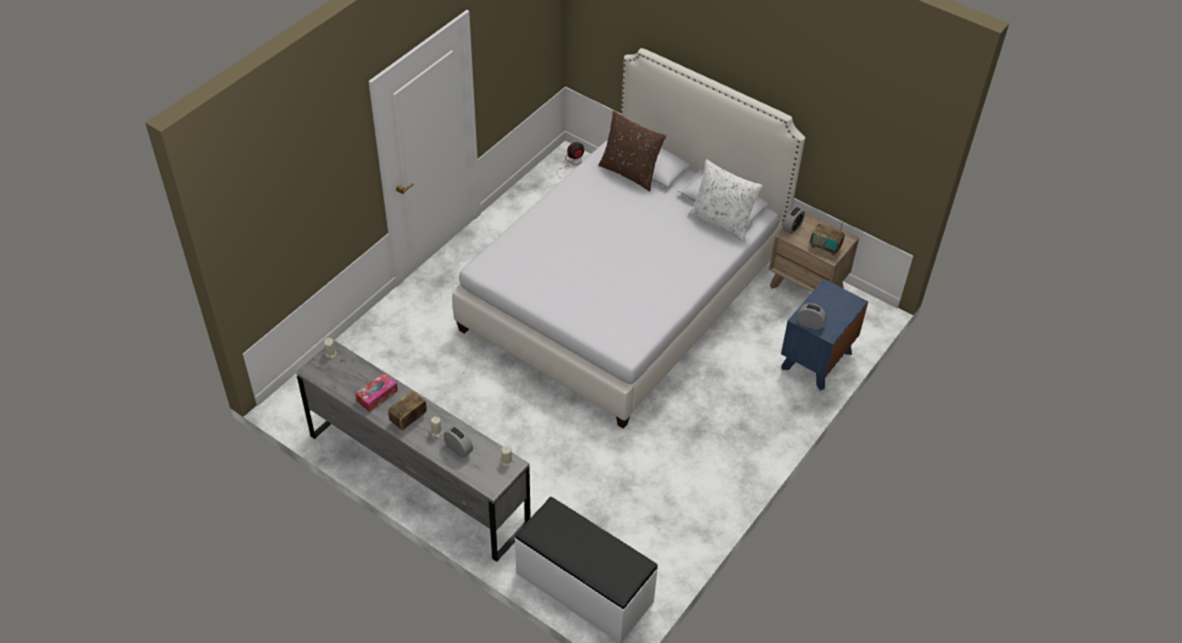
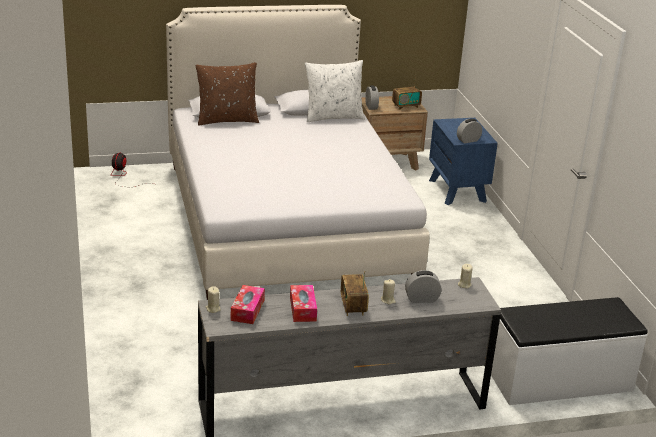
camera: 50 degrees left, 20 degrees down
none -> tissue box [231,285,265,324]

